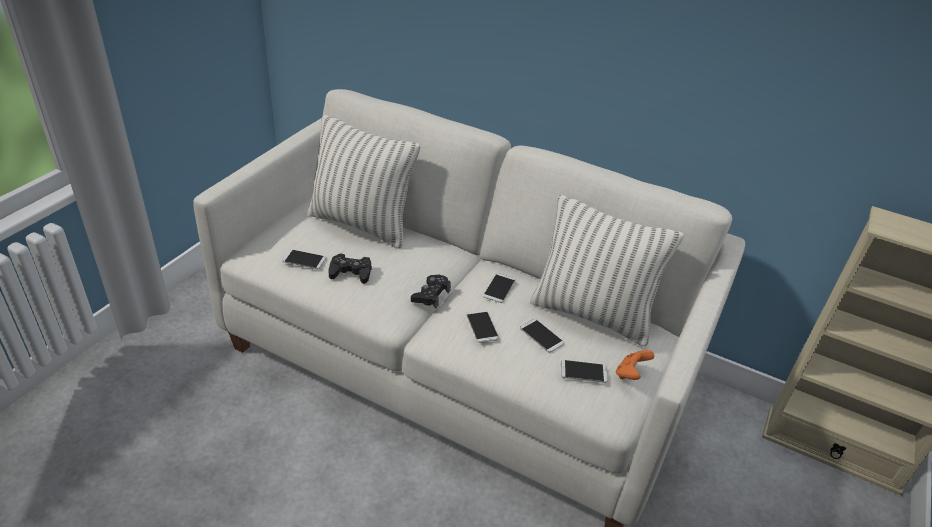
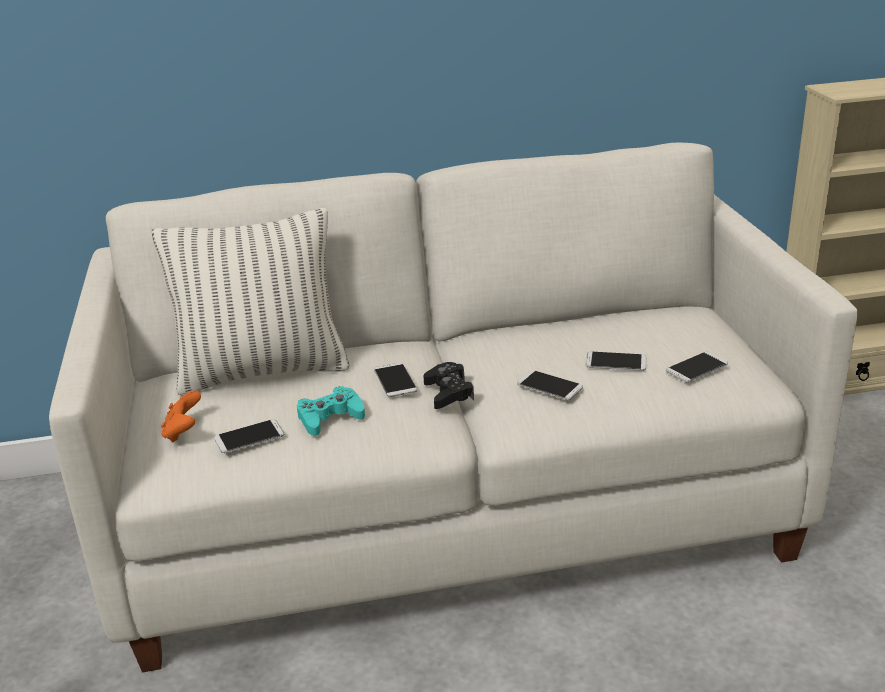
camera: 35 degrees left, 10 degrees down
black game controller [328,254,372,284] -> turquoise game controller [297,386,365,436]
phone [483,273,515,303] -> phone moved to [374,363,417,397]
pillow [530,195,684,346] -> none
orange game controller [616,350,655,380] -> orange game controller moved to [161,390,201,443]

